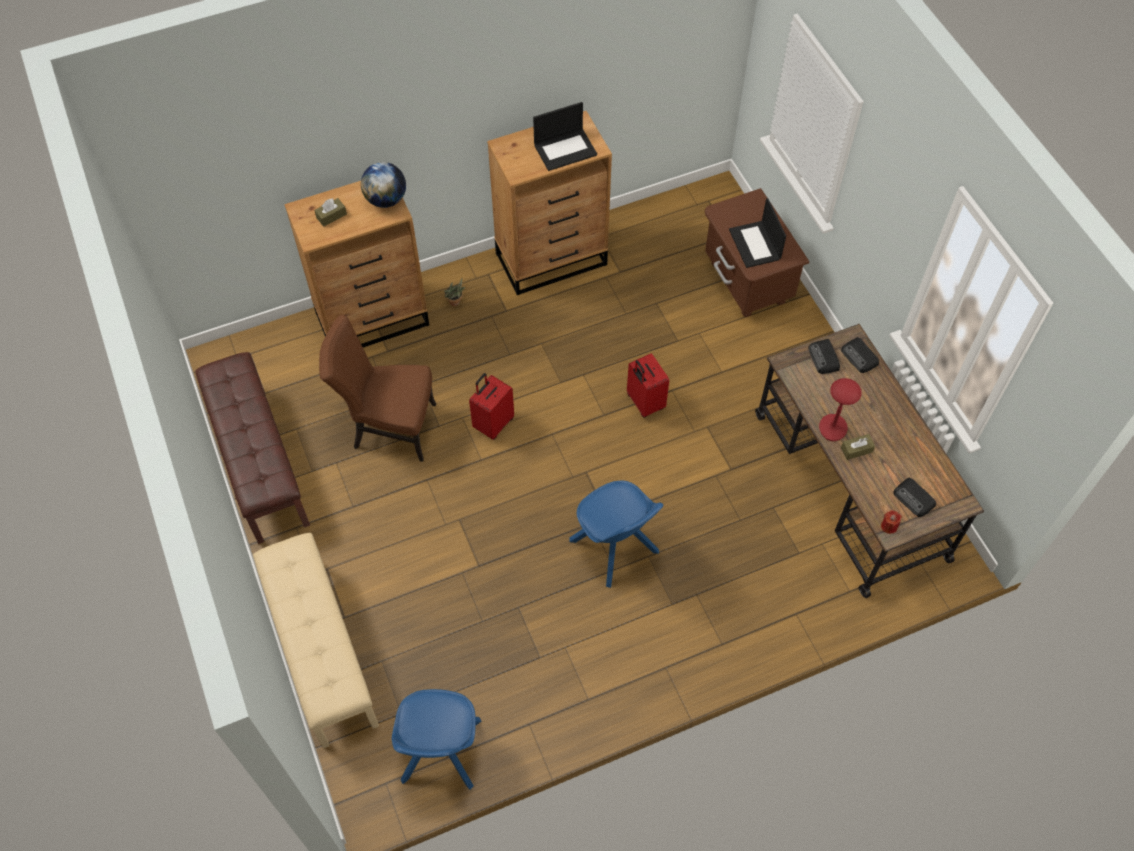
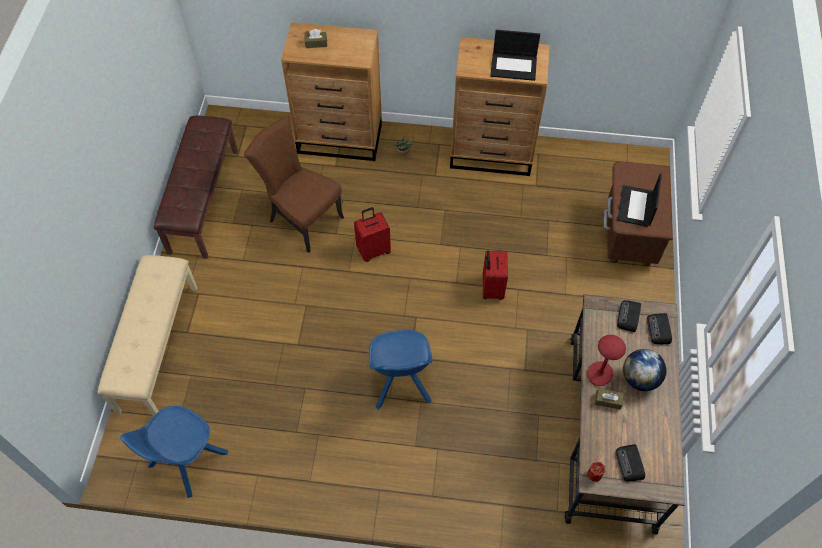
camera: 30 degrees right, 0 degrees up
globe [361,162,406,208] -> globe moved to [623,349,667,391]

